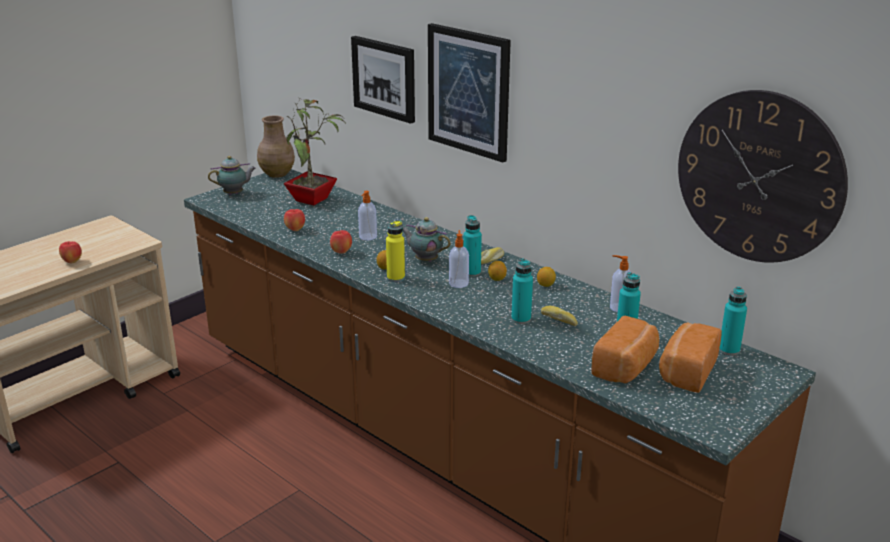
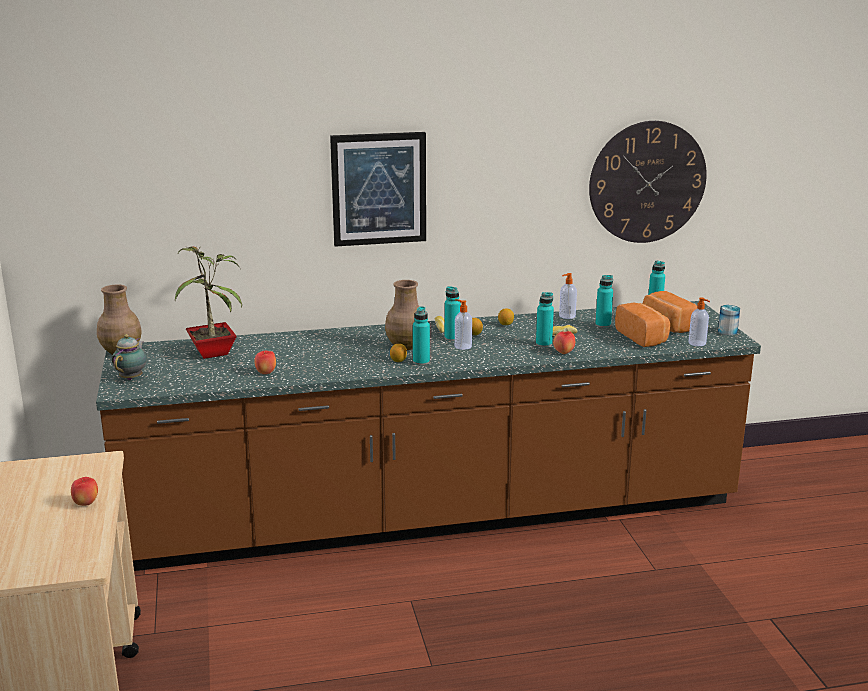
camera: 55 degrees left, 5 degrees down
apple [330,230,352,254] -> apple moved to [553,331,575,354]
picture [351,36,415,124] -> none
soap dispenser [358,191,377,240] -> soap dispenser moved to [688,297,710,346]
yellow bottle [386,220,405,282] -> turquoise bottle [413,306,430,365]
teapot [403,217,451,262] -> brown vase [385,280,420,350]
none -> can [718,305,740,336]

